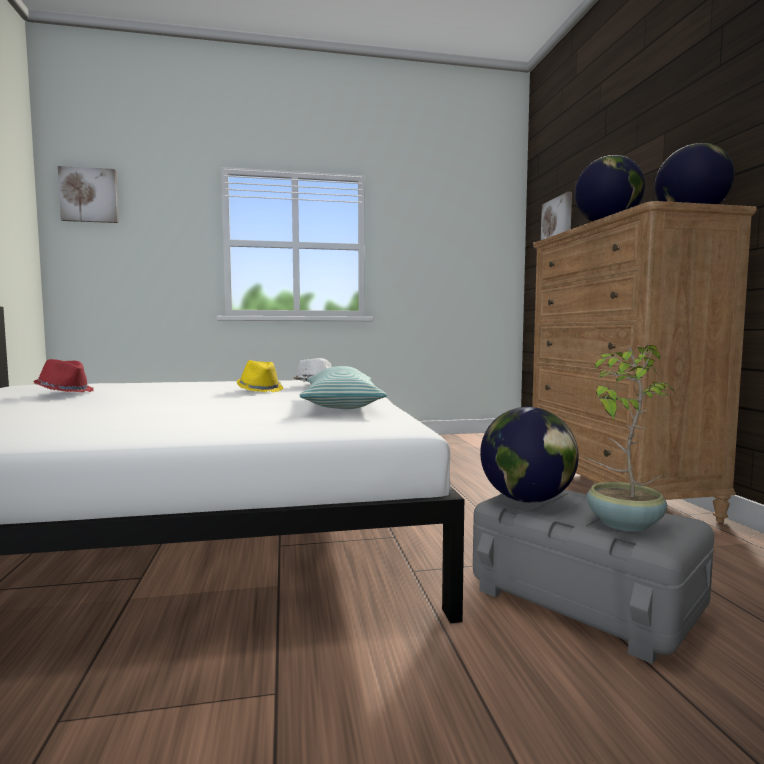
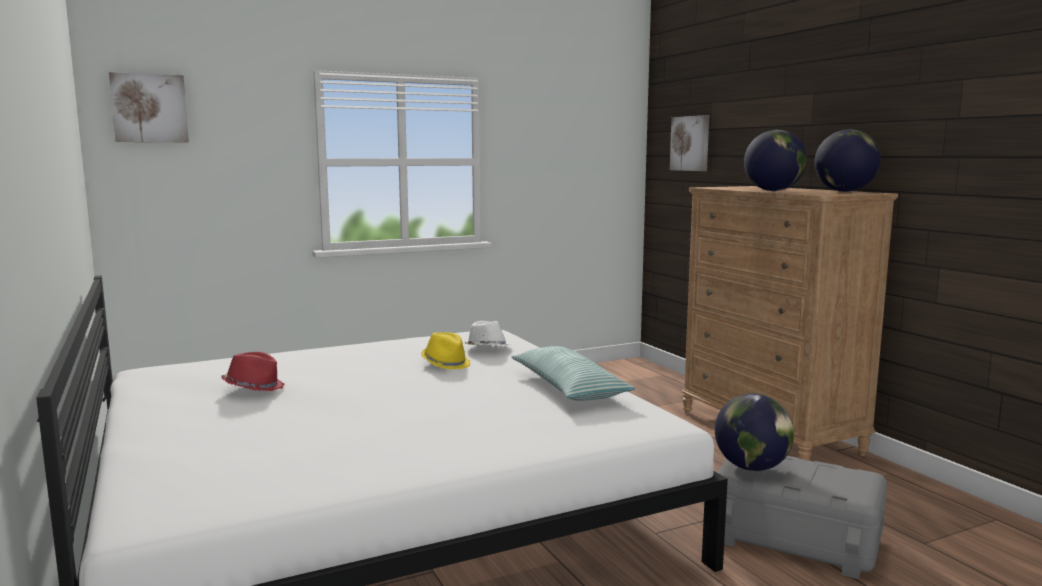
camera: 15 degrees left, 5 degrees up
potted plant [584,345,676,532] -> none

